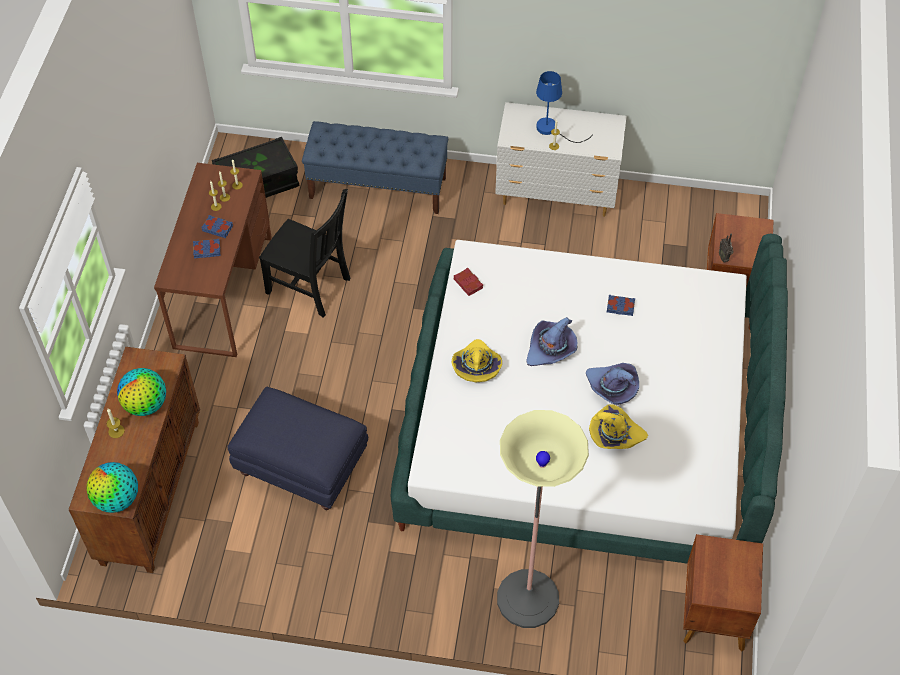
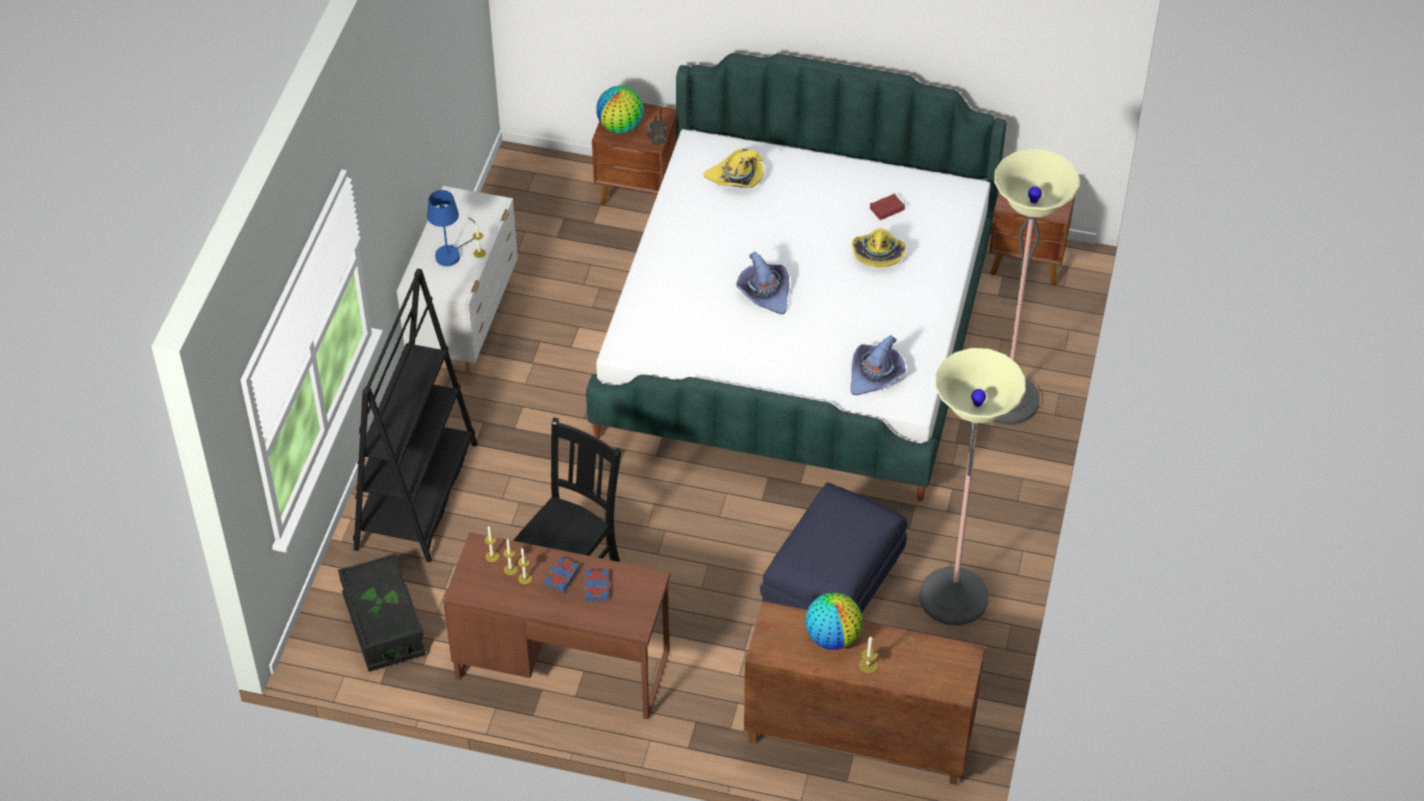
camera: 85 degrees left, 5 degrees down
globe [87,462,138,513] -> globe moved to [596,86,644,133]
blue bench [302,121,448,214] -> black bookcase [353,269,478,562]
yellow hat [452,339,502,382] -> yellow hat moved to [704,148,764,188]
red book [454,268,483,296] -> red book moved to [870,193,905,220]
purple hat [586,363,639,405] -> purple hat moved to [850,335,906,395]
blue book [607,295,635,316] -> none
none -> floor lamp [920,348,1026,626]

